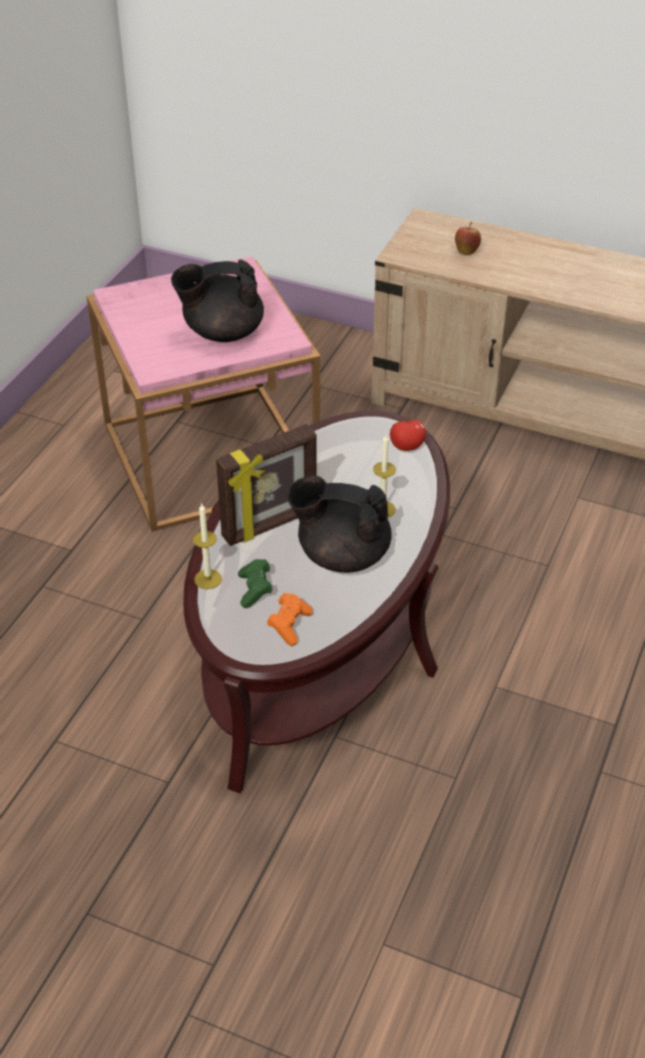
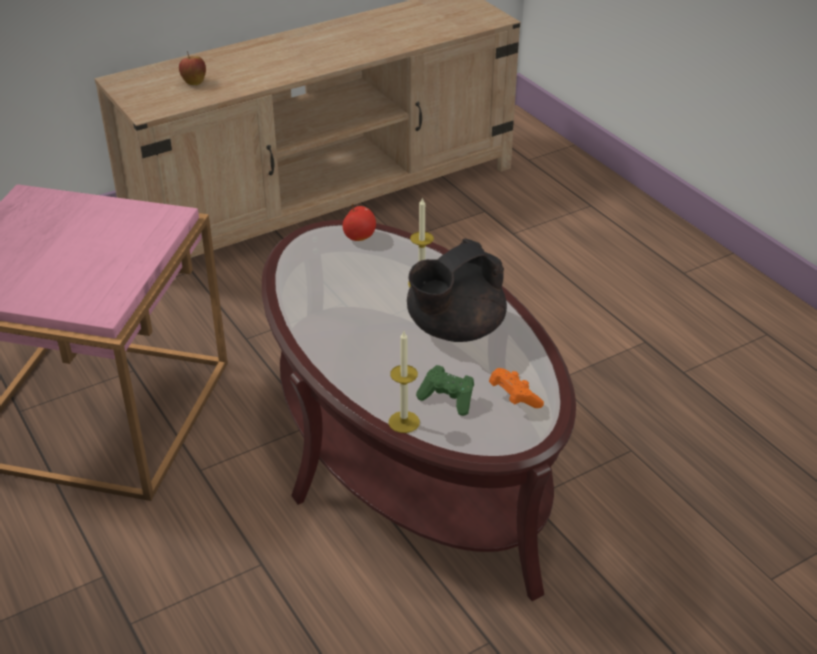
camera: 55 degrees left, 5 degrees down
black teapot [171,259,264,342] -> none
picture frame [216,424,317,546] -> none

